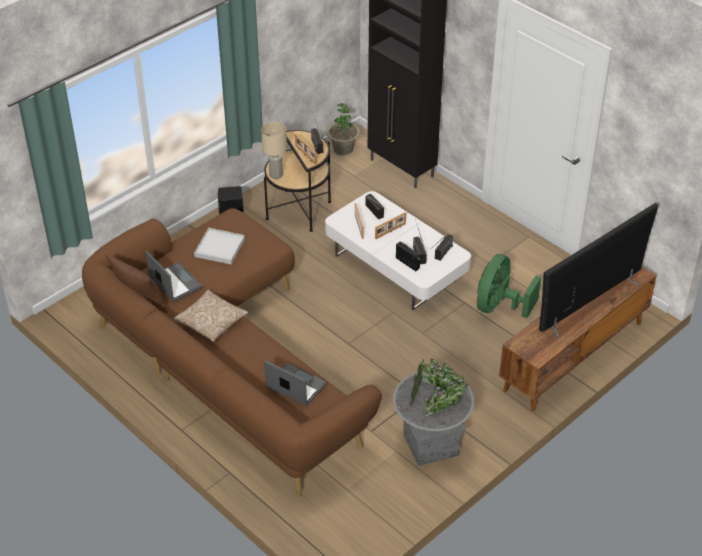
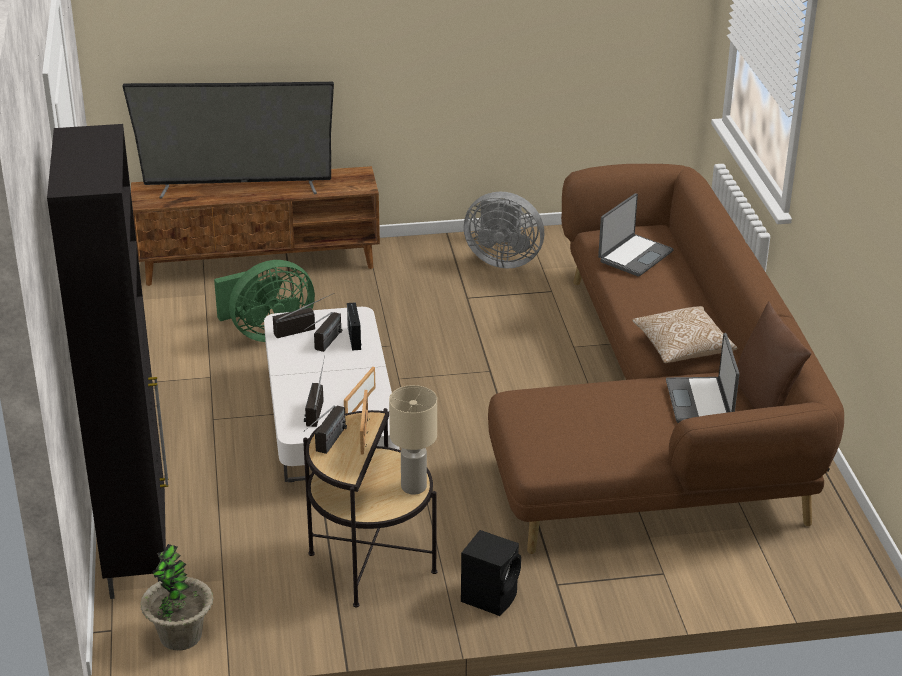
camera: 145 degrees left, 10 degrees down
white tray [194,228,245,265] -> none
laptop [264,360,327,406] -> laptop turned 120 degrees counterclockwise [598,193,674,277]
picture frame [375,212,406,239] -> none
grey planter [393,359,474,466] -> grey fan [464,192,544,269]

